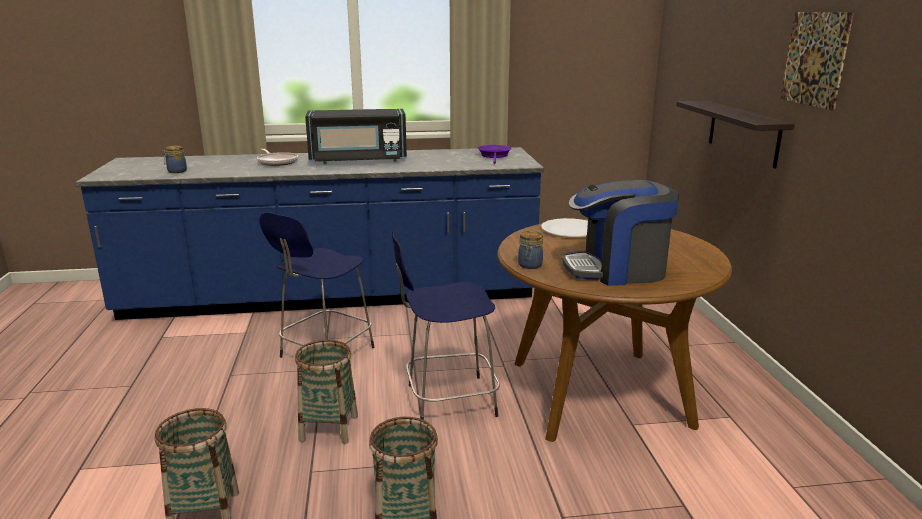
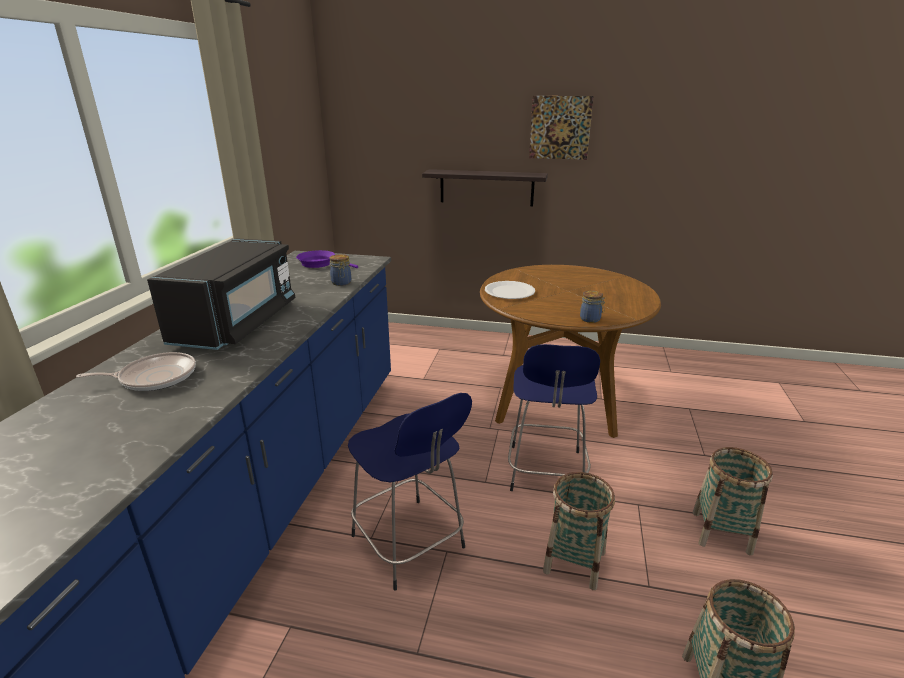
camera: 70 degrees left, 5 degrees up
jar [163,146,187,173] -> jar moved to [330,254,351,286]
coffee machine [562,180,679,286] -> none

